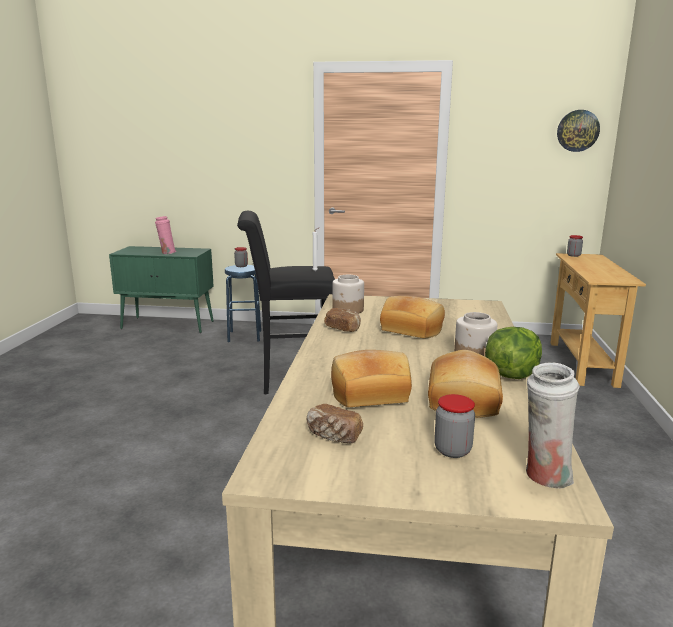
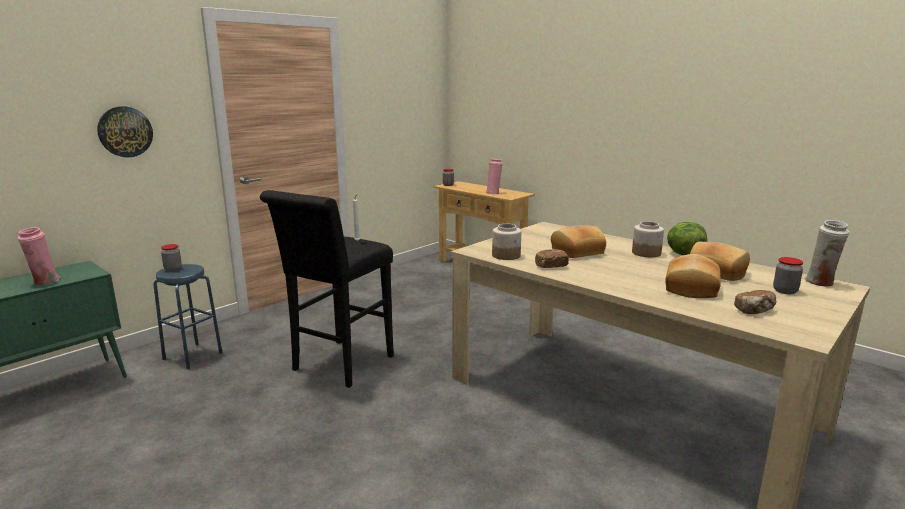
camera: 55 degrees left, 0 degrees up
wall clock [557,110,600,152] -> wall clock moved to [97,106,153,157]
none -> pink vase [486,159,503,194]

